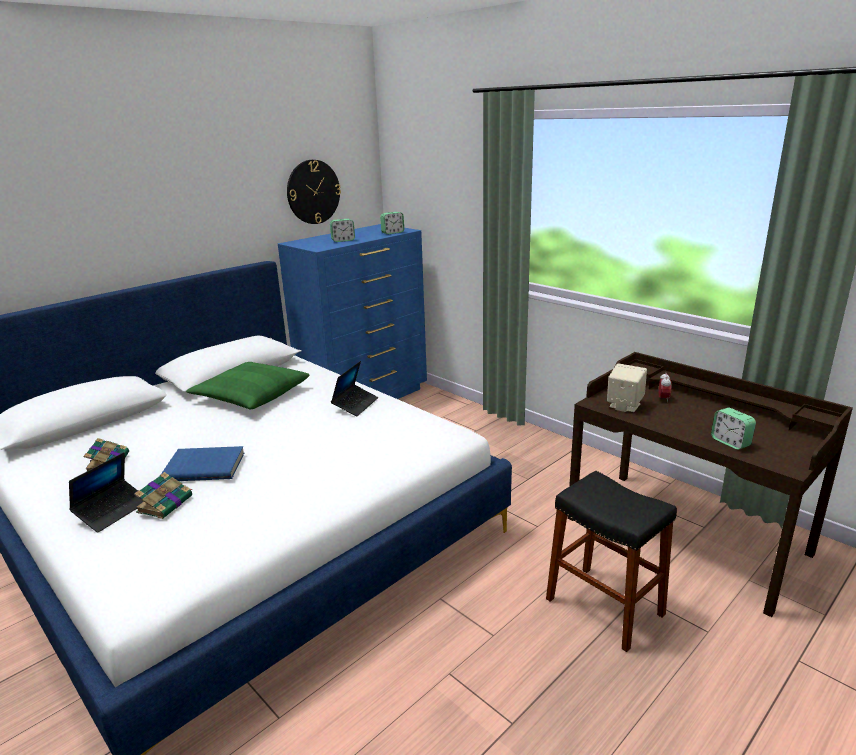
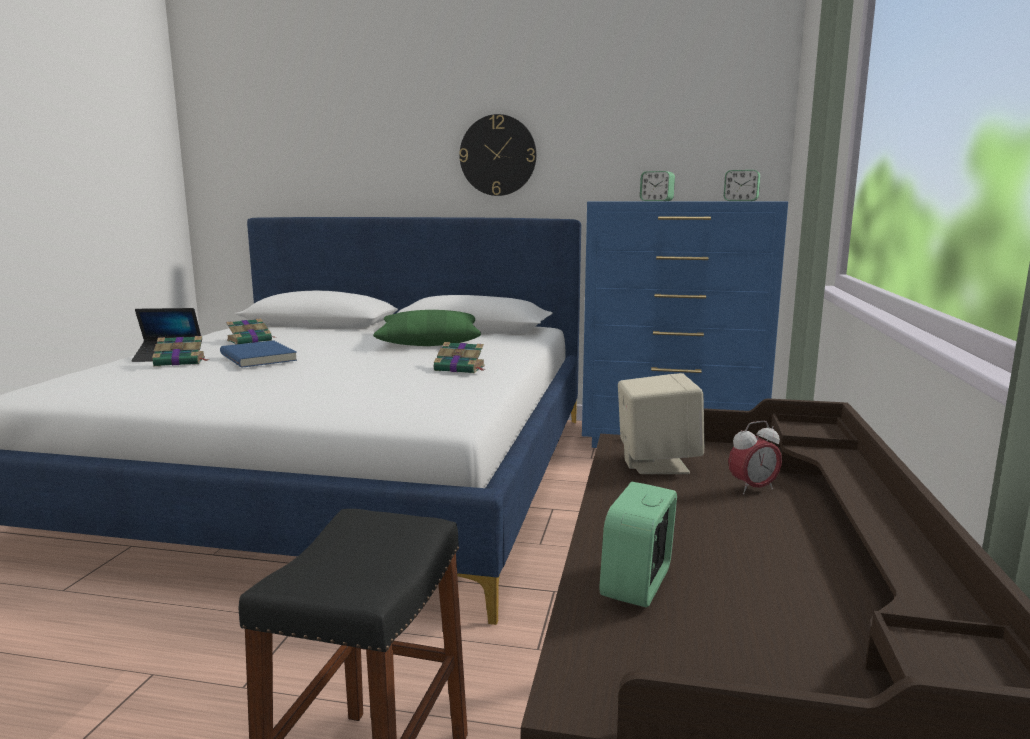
camera: 55 degrees right, 10 degrees down
wall clock [287,160,341,224] -> wall clock moved to [459,114,536,196]
laptop [331,361,378,416] -> book [434,342,485,373]

